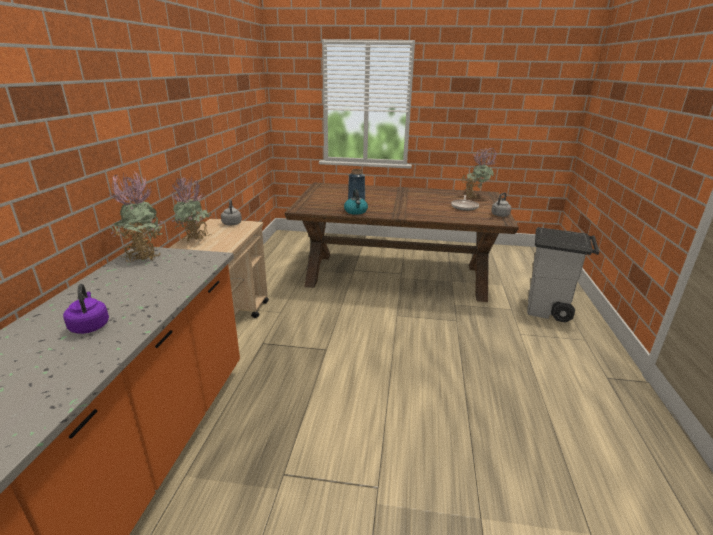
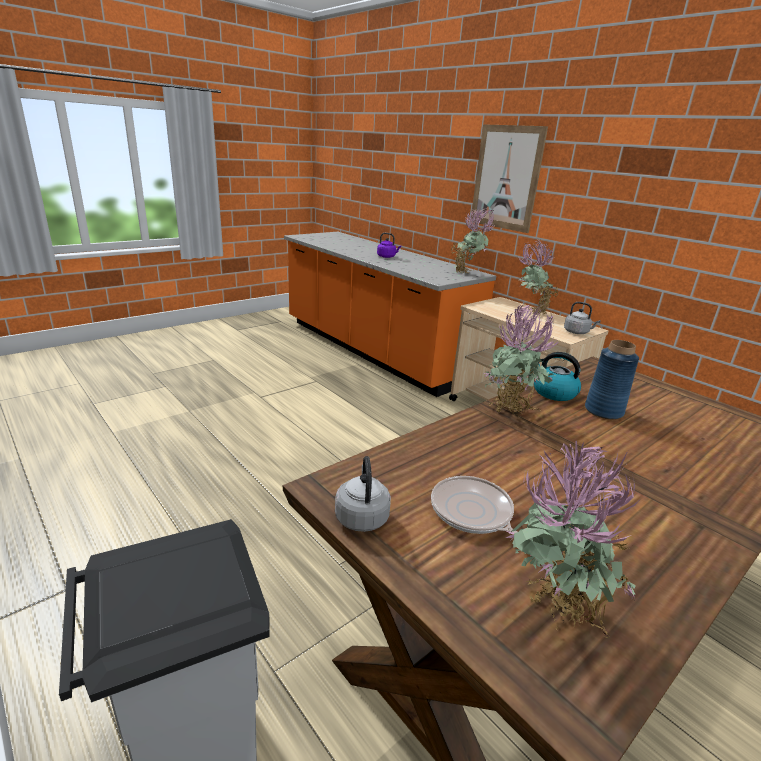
camera: 130 degrees right, 0 degrees up
none -> picture [471,124,548,233]
none -> potted plant [483,303,558,417]

